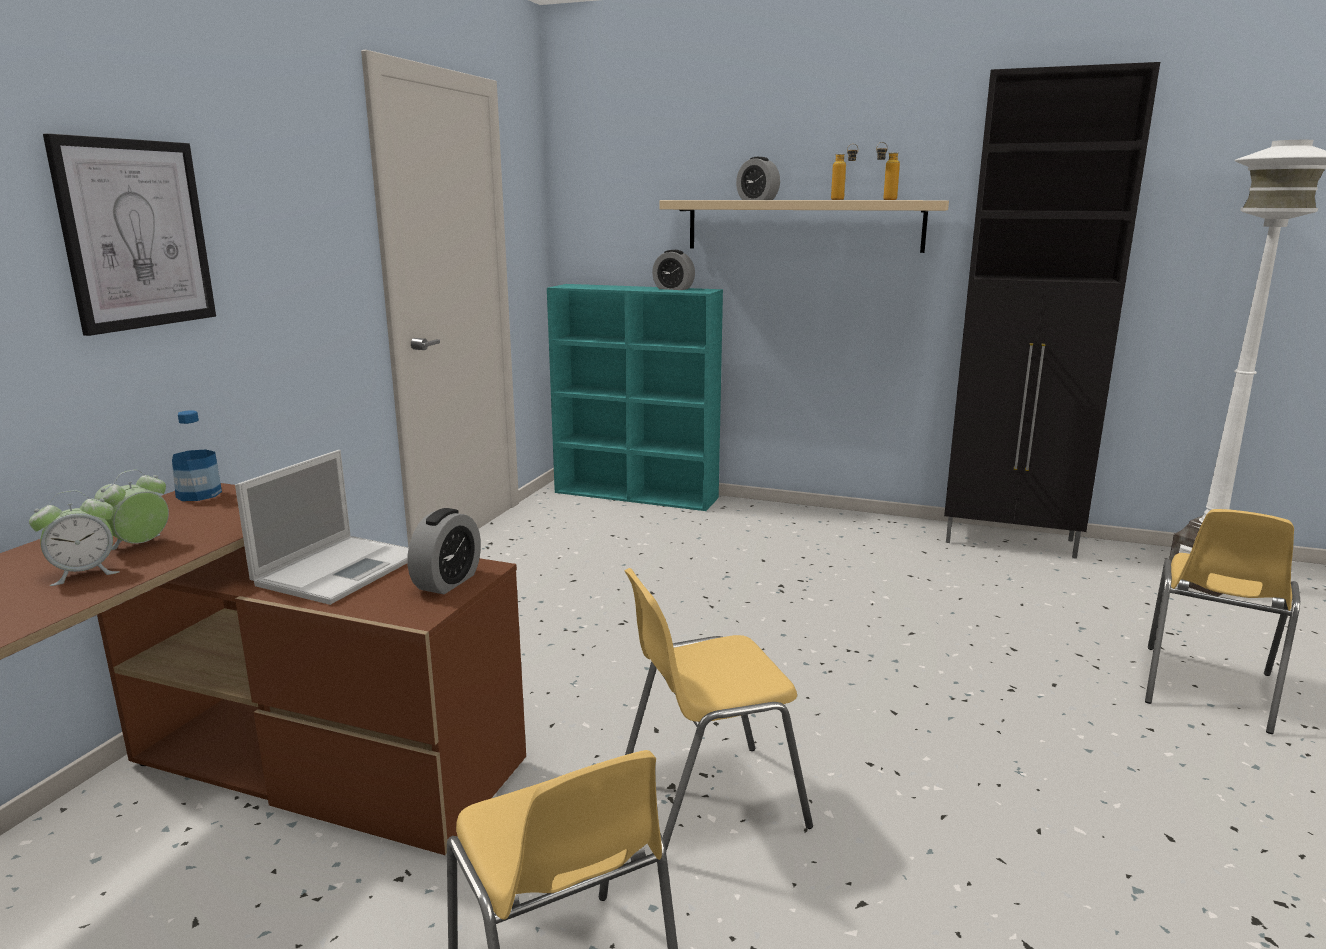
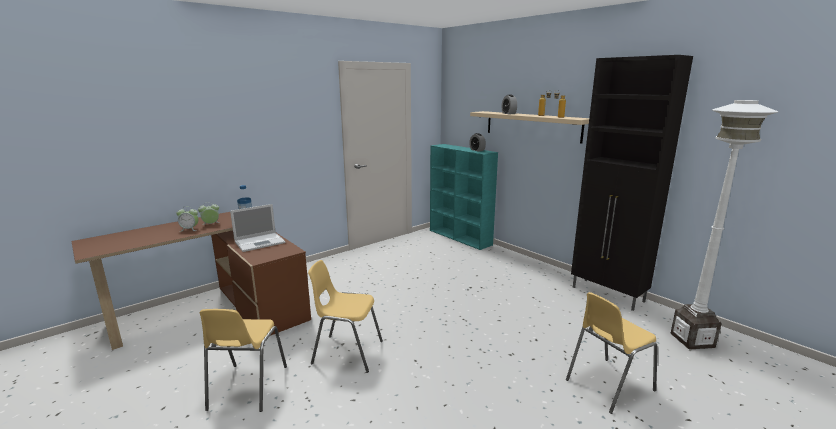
camera: 30 degrees right, 0 degrees up
picture [43,133,216,336] -> none
alarm clock [408,508,481,594] -> none

